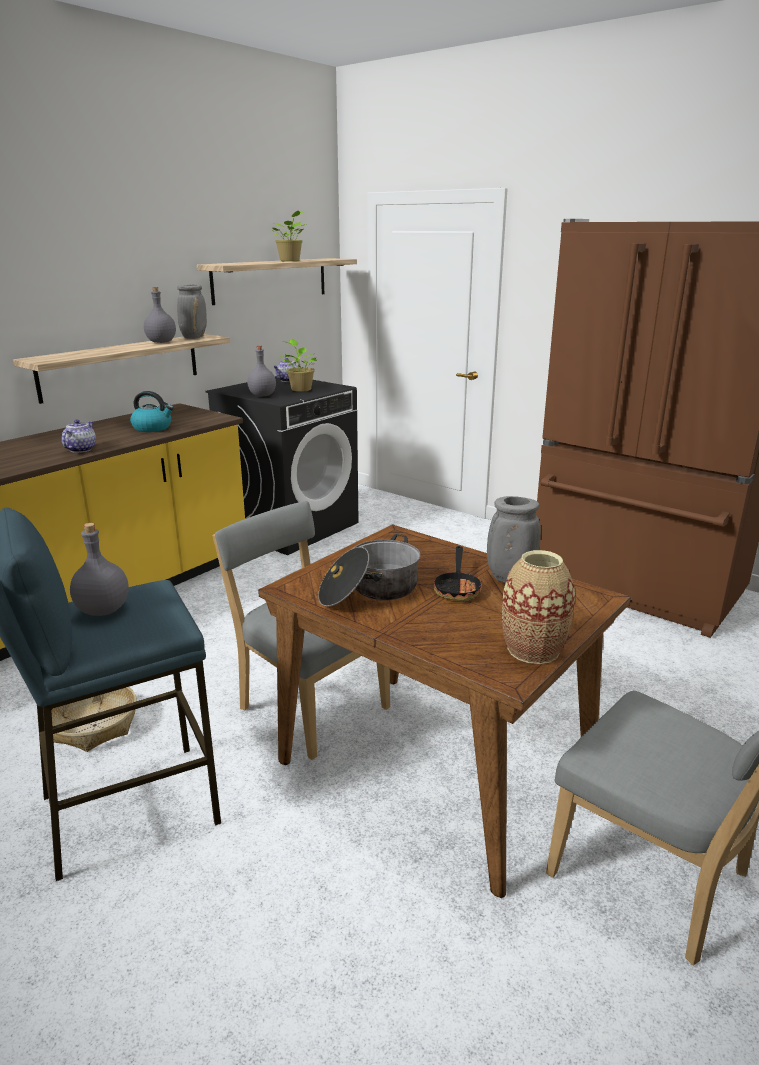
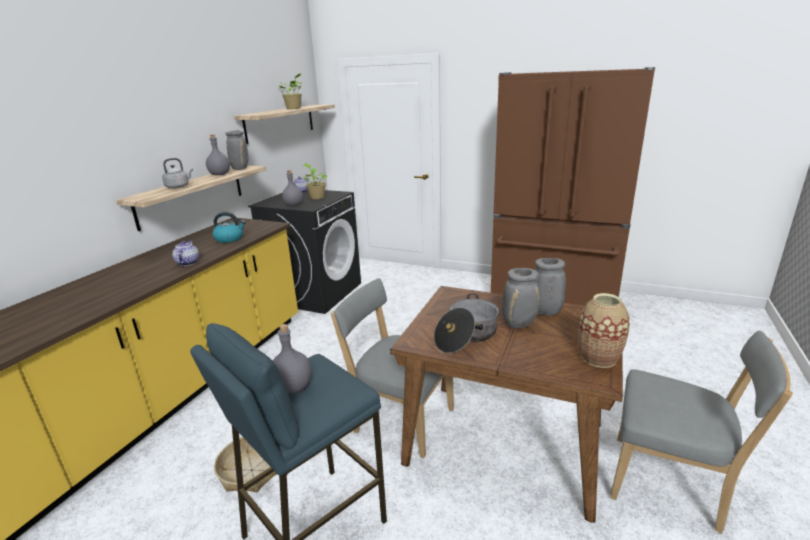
camera: 15 degrees left, 0 degrees up
frying pan [434,546,483,601] -> grey vase [502,268,540,328]
none -> grey kettle [162,158,193,188]

